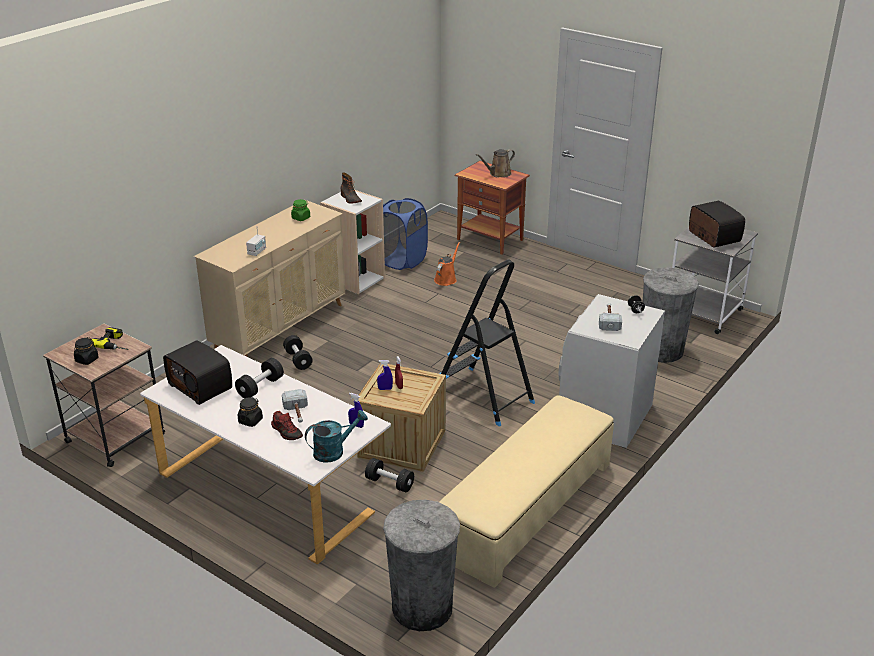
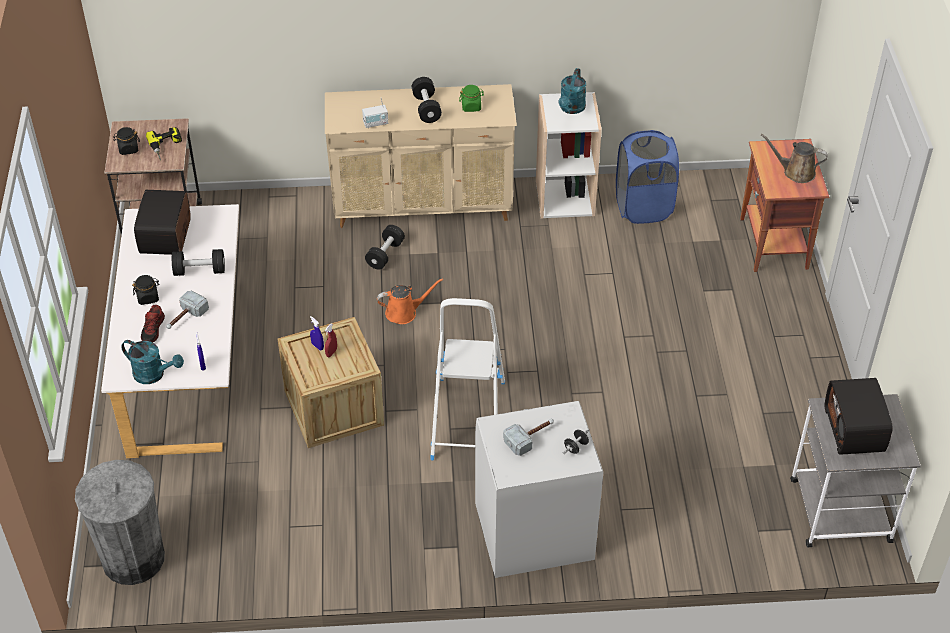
camera: 50 degrees right, 15 degrees up
boot [340,173,362,204] -> turquoise watering can [559,68,586,114]
black dumbbell [365,458,414,492] -> black dumbbell moved to [412,77,442,123]
orange watering can [434,242,460,286] -> orange watering can moved to [377,278,443,324]
black step ladder [439,260,535,426] -> white step ladder [430,298,505,460]
beige bench [439,395,614,588] -> none
grey trash can [643,267,699,363] -> none
radio [689,201,745,248] -> radio turned 150 degrees clockwise [825,378,893,455]

